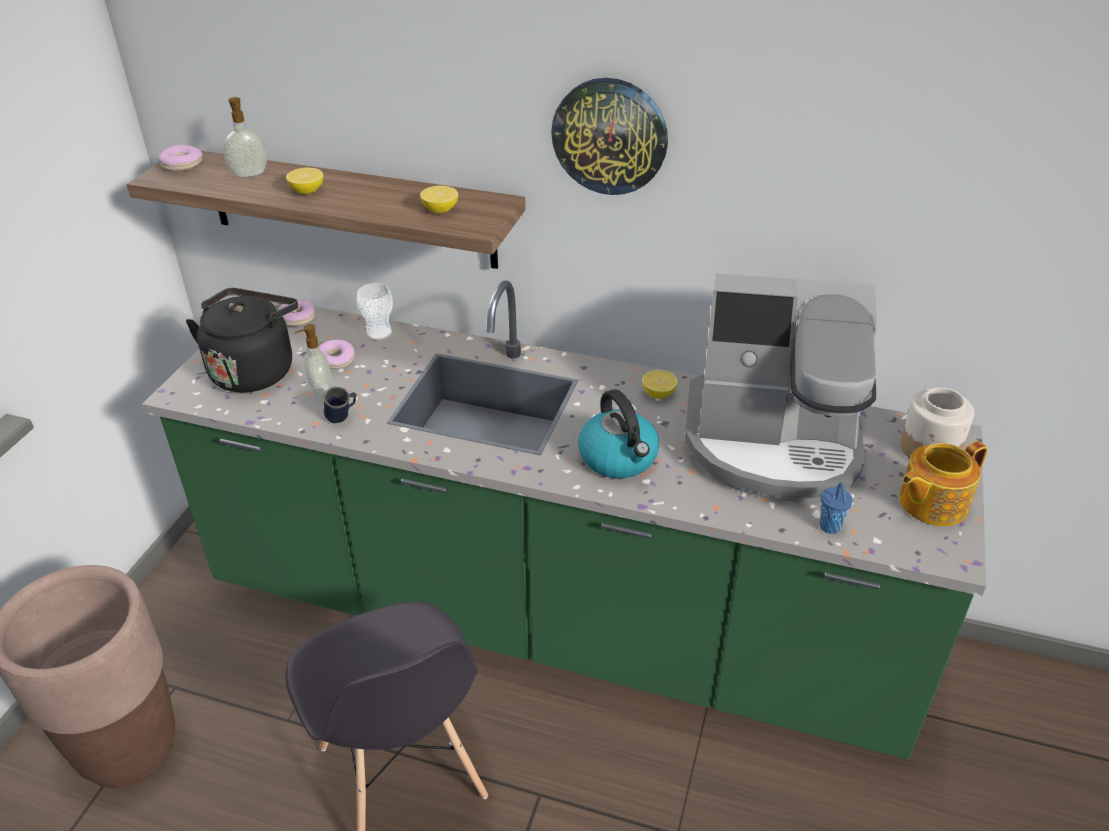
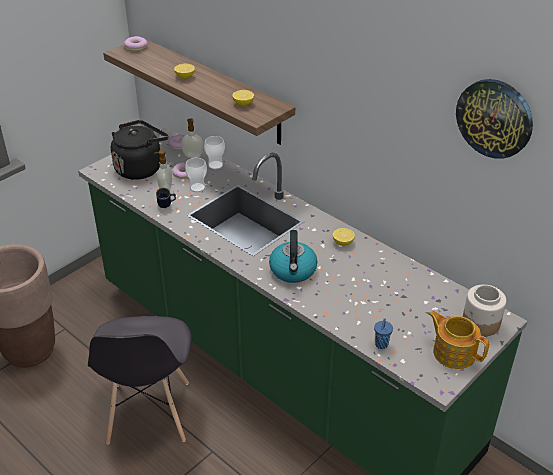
camera: 25 degrees right, 0 degrees up
soap dispenser [223,97,268,177] -> soap dispenser moved to [181,118,204,158]
wall clock [551,78,668,195] -> wall clock moved to [456,79,533,159]
coffee machine [685,273,877,502] -> none
teapot [899,441,988,526] -> teapot turned 45 degrees clockwise [428,311,489,369]
none -> cup [185,158,207,192]

